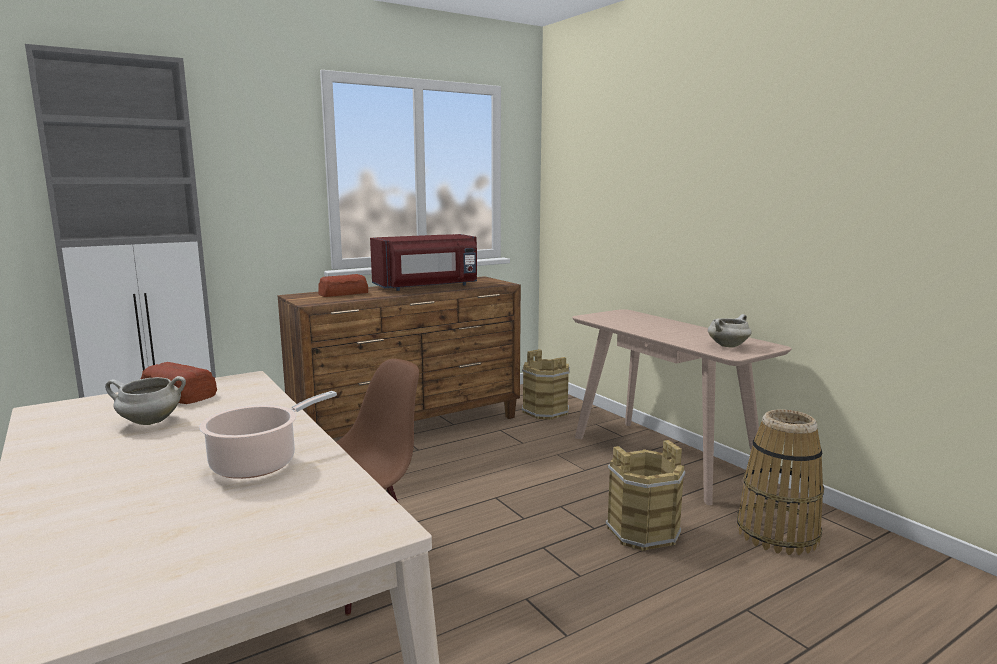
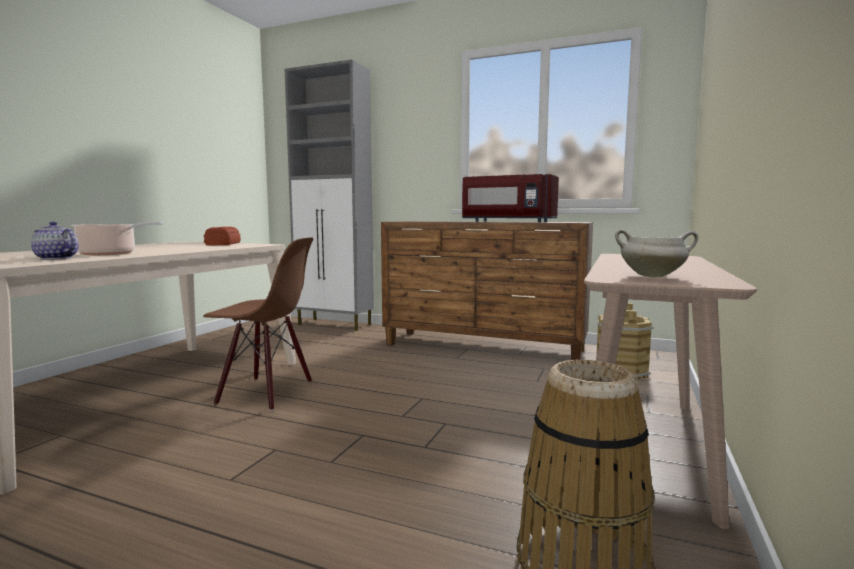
camera: 55 degrees right, 5 degrees down
white cooking pot [105,376,186,425] -> none
bread [318,274,368,297] -> none
brown bucket [605,440,685,551] -> none
none -> teapot [31,222,78,260]

